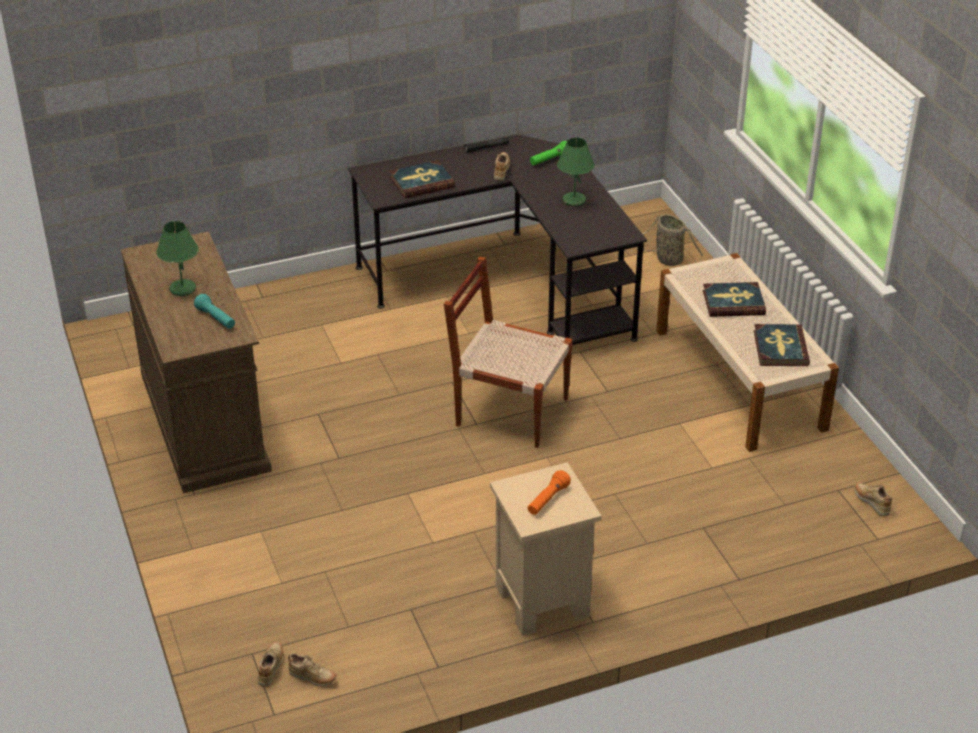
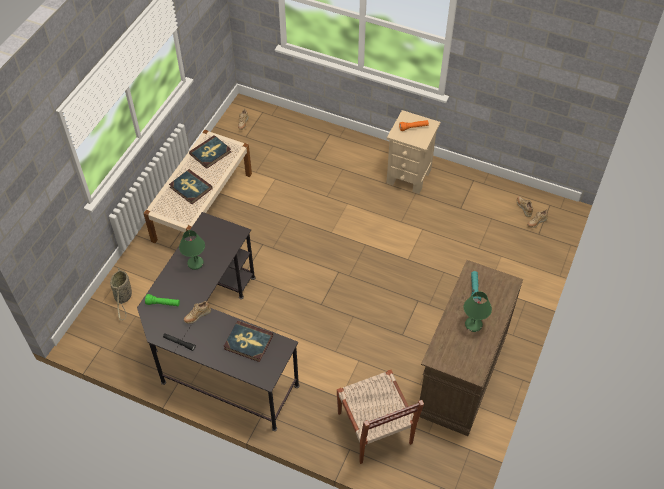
camera: 135 degrees left, 15 degrees up
chair [444,257,572,448] -> chair moved to [337,370,424,464]

